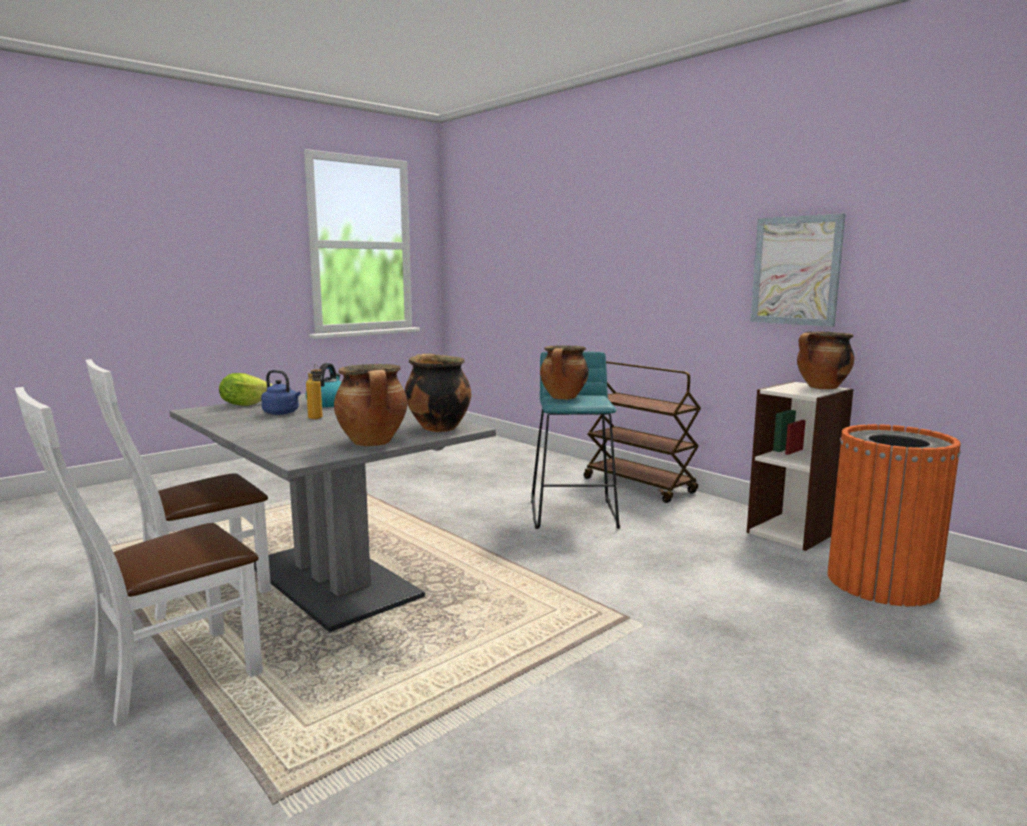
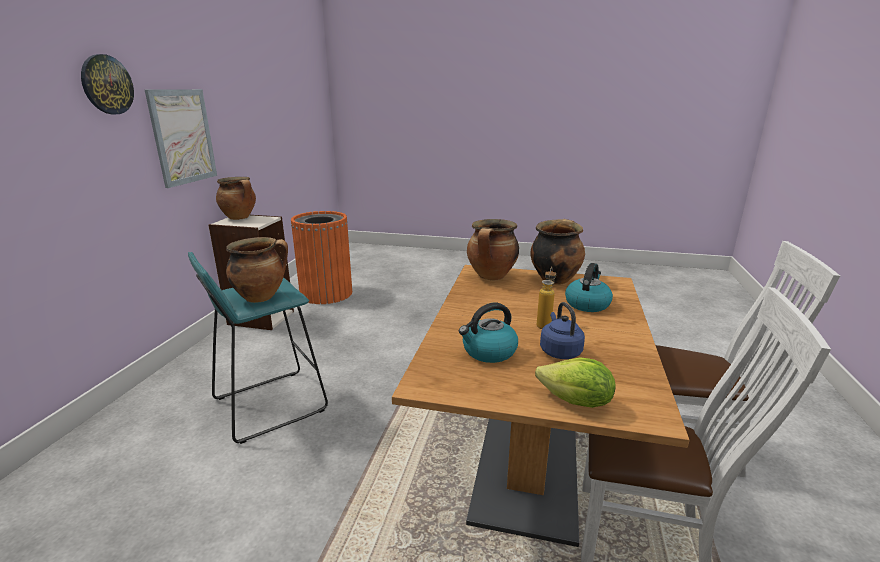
camera: 125 degrees left, 10 degrees up
grey dining table [169,394,496,632] -> brown dining table [392,265,689,547]
brown cart [584,361,701,503] -> none
none -> wall clock [81,54,134,114]
none -> kettle [565,263,613,312]

